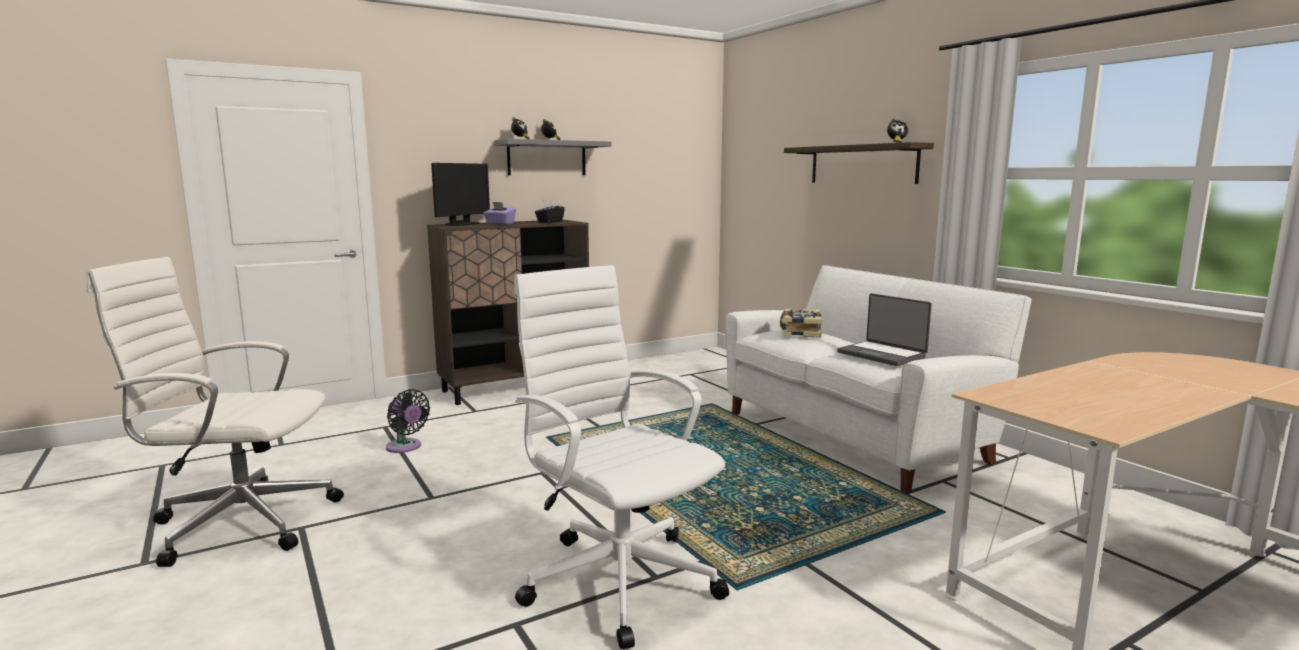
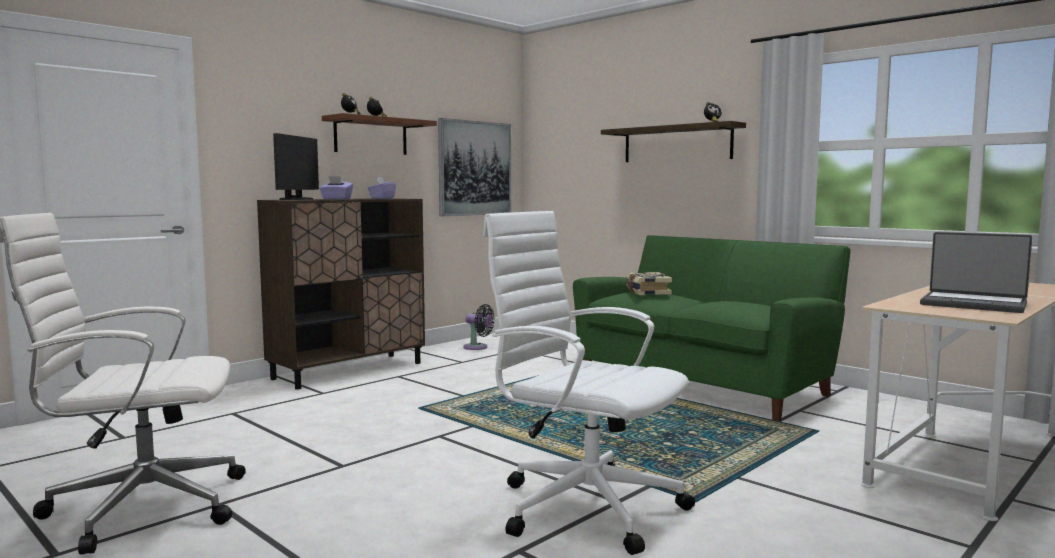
camera: 15 degrees left, 5 degrees down
black fan [386,389,430,453] -> black fan moved to [463,304,495,350]
grey shelf [494,139,611,175] -> brown shelf [322,113,437,155]
black tissue box [535,200,565,223] -> purple tissue box [368,177,396,199]
white sofa [725,265,1032,494] -> green sofa [573,235,851,421]
laptop [837,294,932,366] -> laptop moved to [920,232,1032,313]
none -> picture [438,118,511,216]

